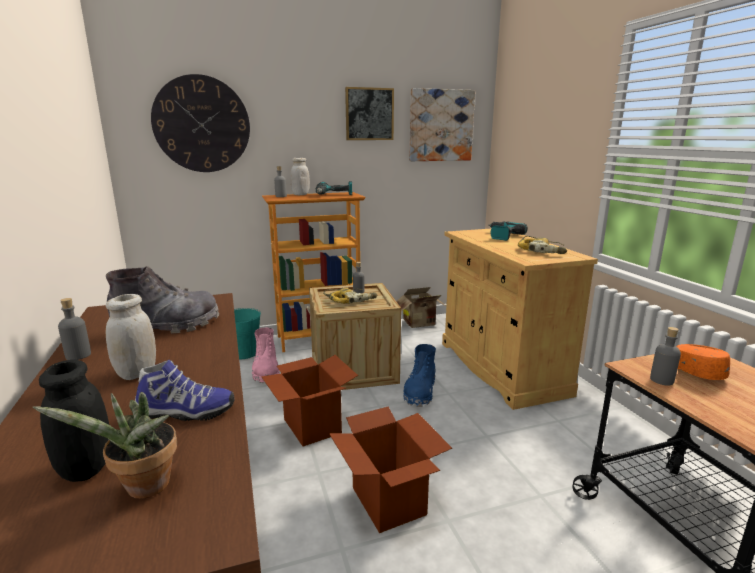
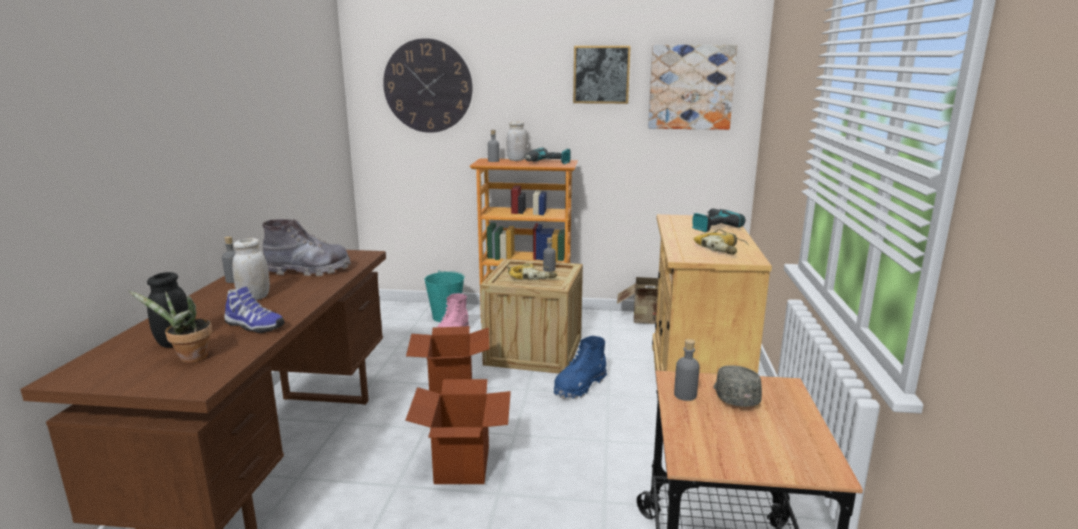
camera: 25 degrees right, 0 degrees up
orange cap [676,344,730,380] -> grey cap [714,365,762,407]

